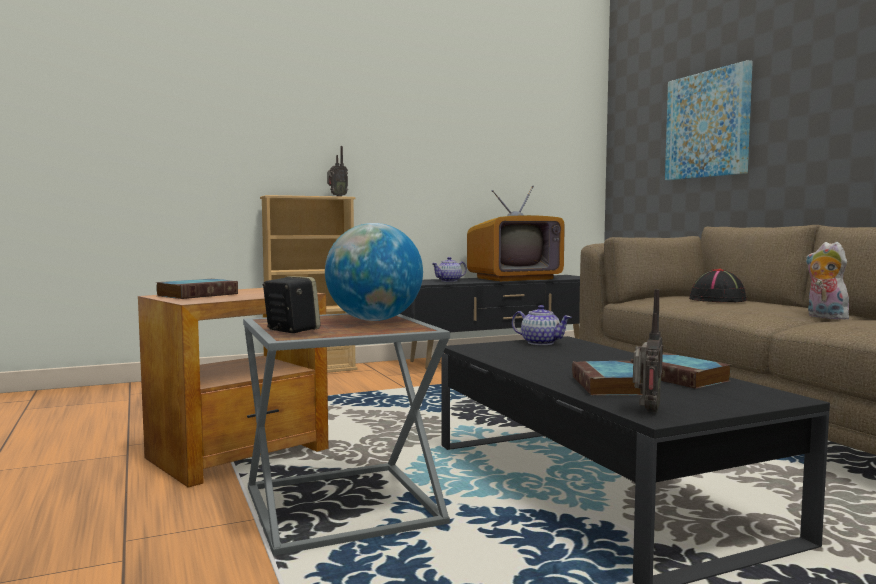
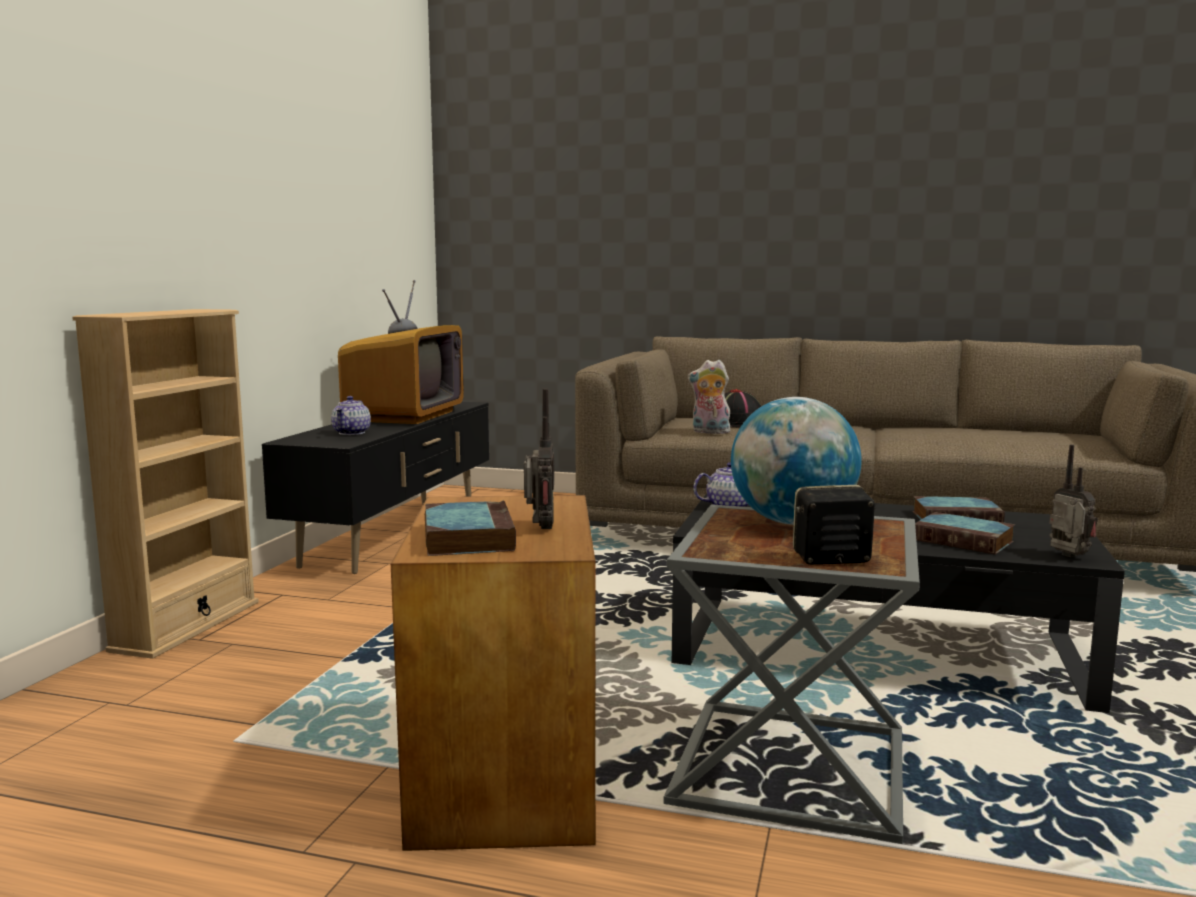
camera: 50 degrees left, 5 degrees up
radio [327,146,348,197] -> radio moved to [524,389,554,529]
picture [665,60,753,180] -> none
plush toy [805,242,849,320] -> plush toy moved to [687,360,732,434]

